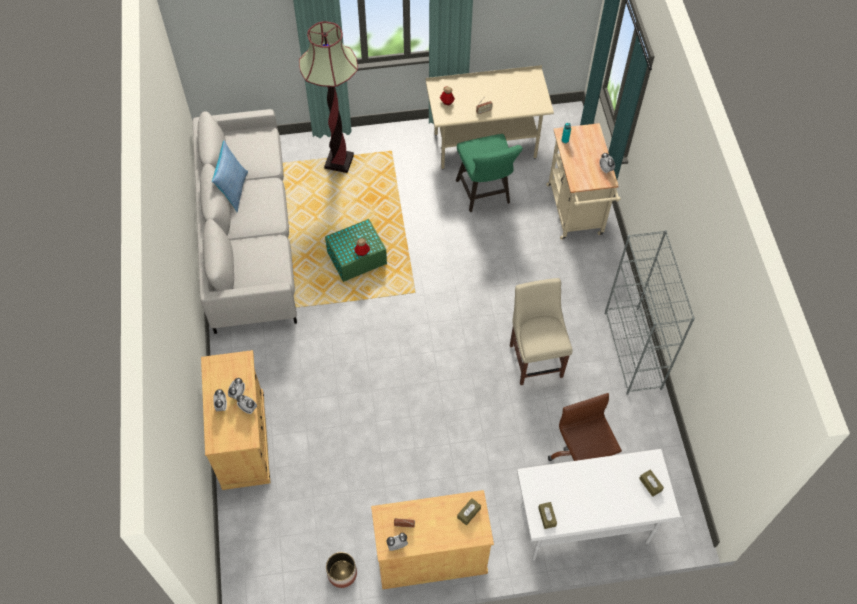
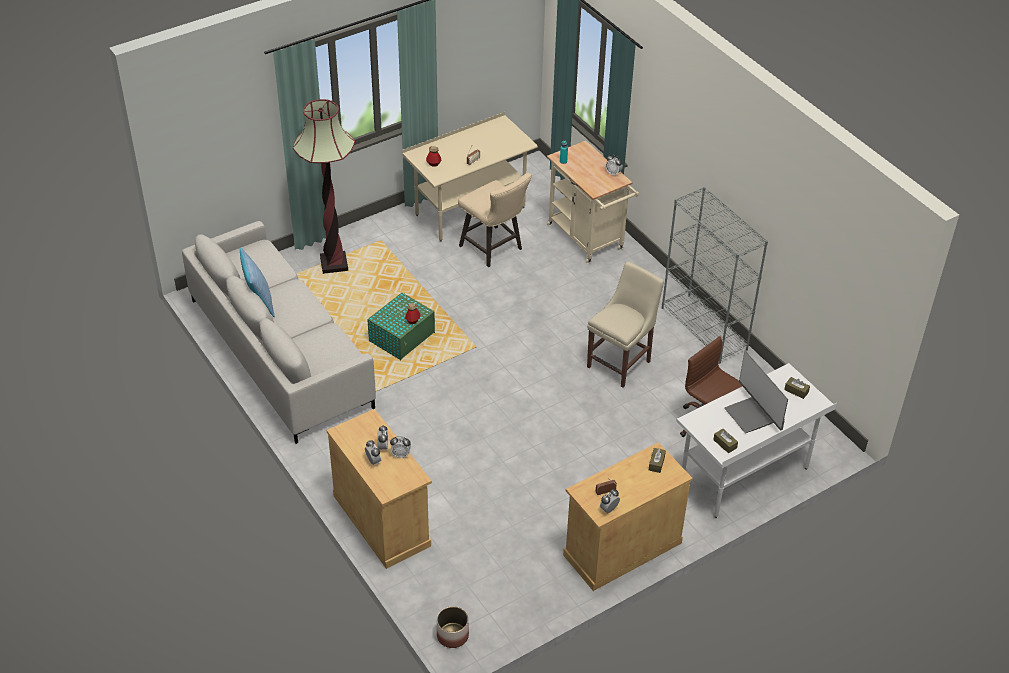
camera: 25 degrees left, 15 degrees down
planter [326,552,357,588] -> planter moved to [437,606,469,648]
green stool [456,134,523,212] -> beige stool [458,173,532,267]
beige chair [510,278,573,385] -> beige chair turned 75 degrees clockwise [587,261,664,388]
none -> monitor [724,350,788,433]

